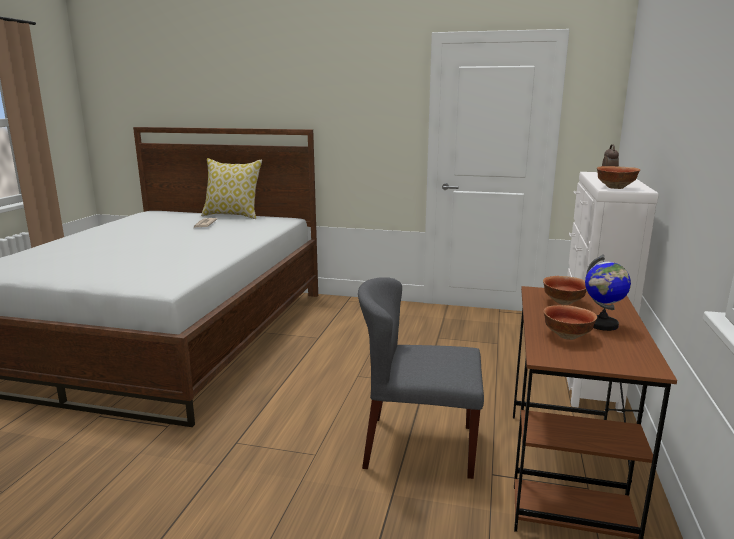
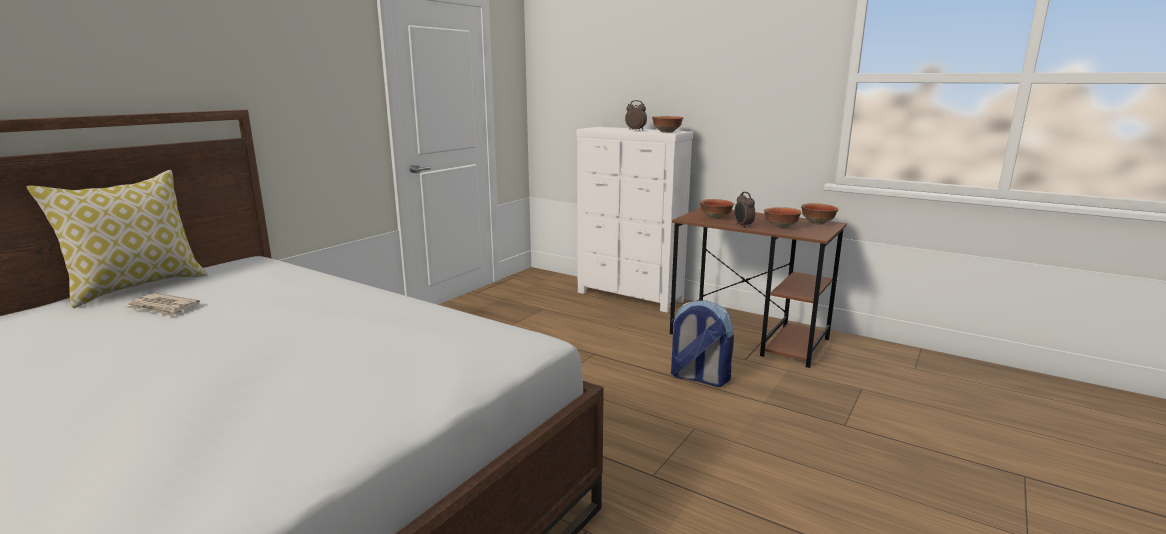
camera: 70 degrees left, 0 degrees up
grey chair [358,277,484,479] -> backpack [671,300,734,387]
globe [585,255,631,331] -> none
none -> alarm clock [734,192,755,228]
none -> bowl [801,203,839,224]

